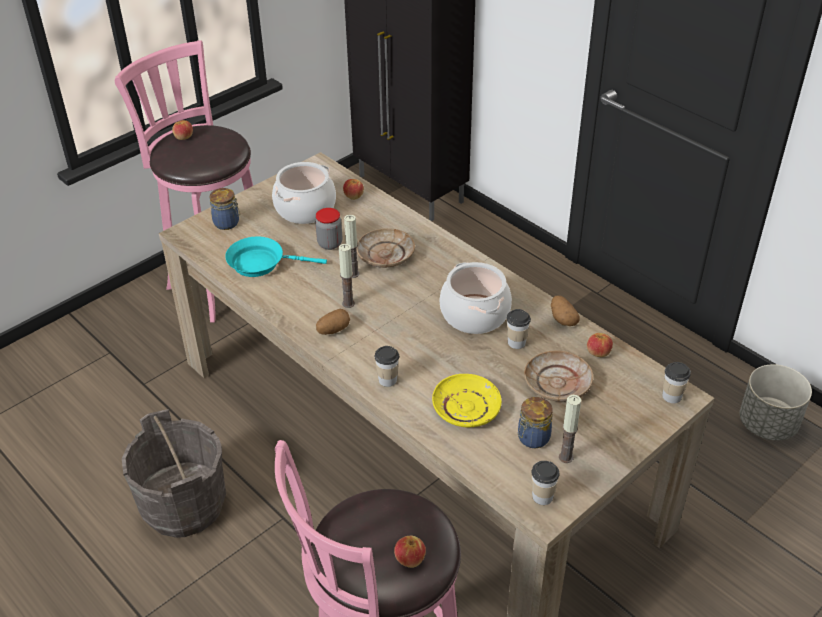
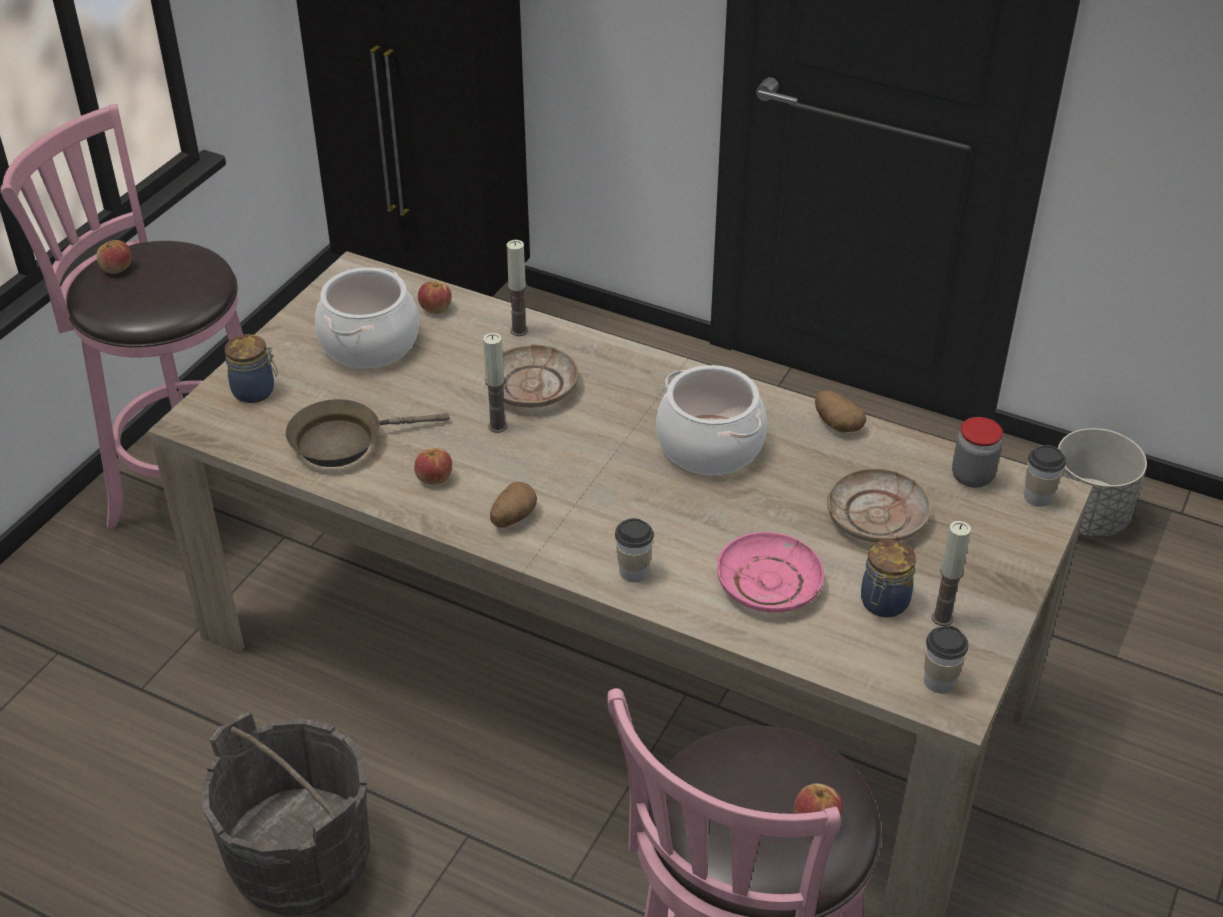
camera: 20 degrees left, 0 degrees up
turquoise frying pan [225,236,327,277] -> brown frying pan [285,399,449,467]
jar [315,208,342,250] -> jar moved to [952,417,1003,488]
candle [339,244,355,308] -> candle moved to [507,240,528,336]
yellow plate [432,374,502,427] -> pink plate [717,532,824,612]
cup [507,309,531,349] -> none
apple [587,333,613,357] -> apple moved to [414,448,452,485]

